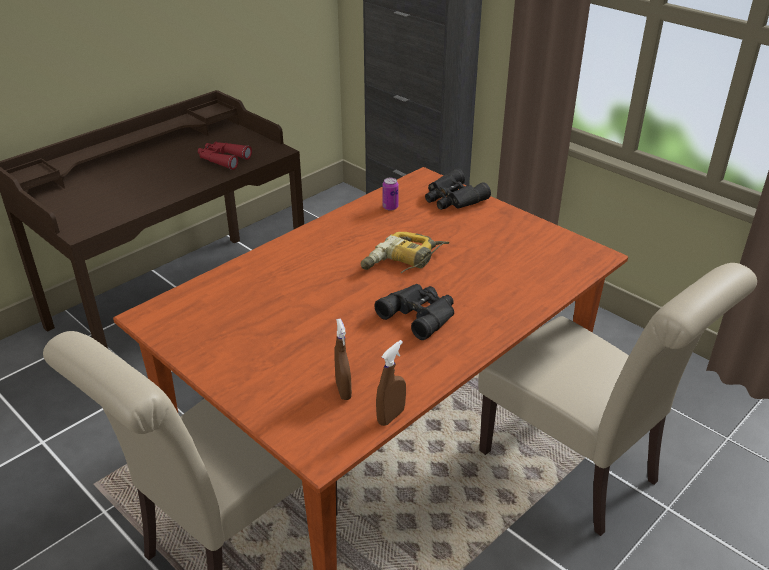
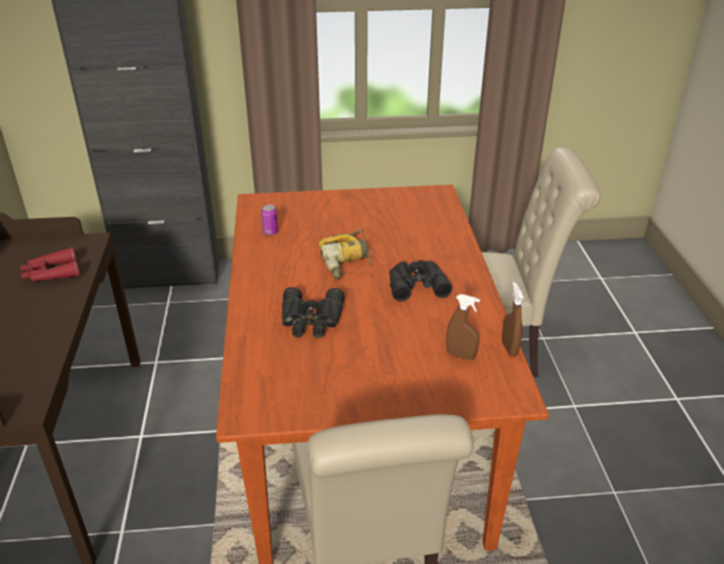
camera: 50 degrees left, 0 degrees up
black binoculars [425,168,491,210] -> black binoculars moved to [282,287,345,338]

